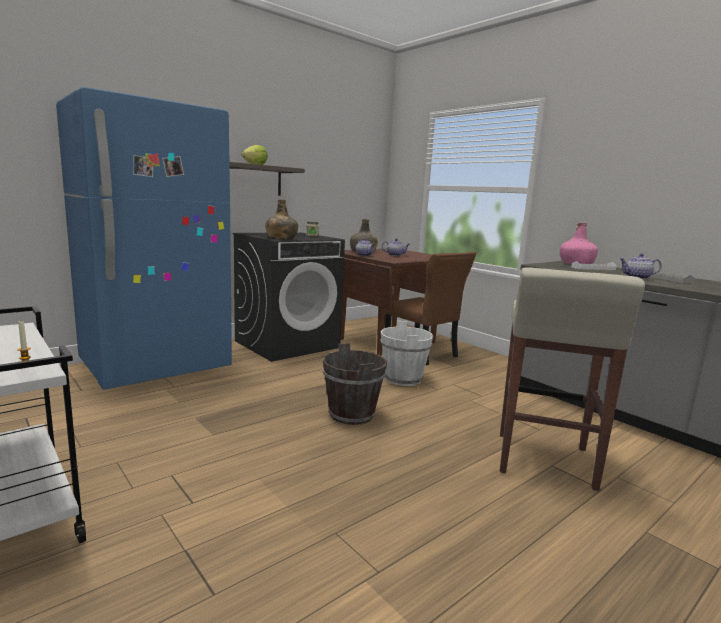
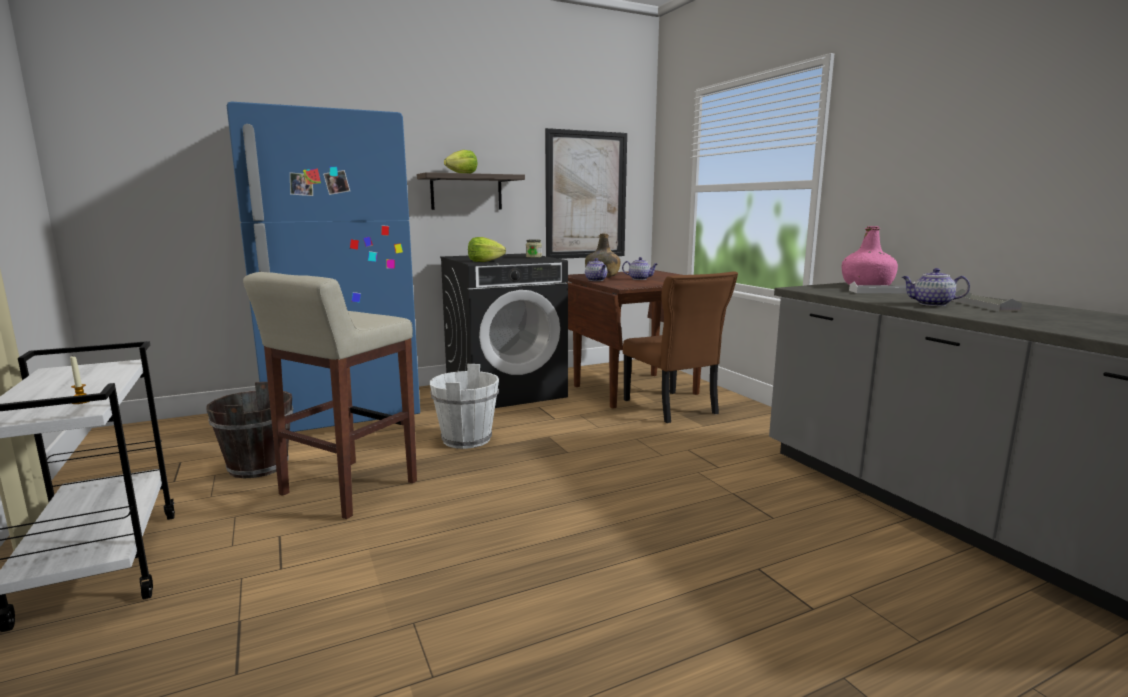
camera: 15 degrees right, 0 degrees up
green bottle [265,200,298,239] -> lettuce [468,237,506,262]
brown bucket [322,343,387,425] -> brown bucket moved to [206,382,293,479]
white bucket [380,321,434,386] -> white bucket moved to [430,364,499,449]
beige stool [500,267,645,491] -> beige stool moved to [243,272,417,519]
none -> picture [545,128,627,259]

